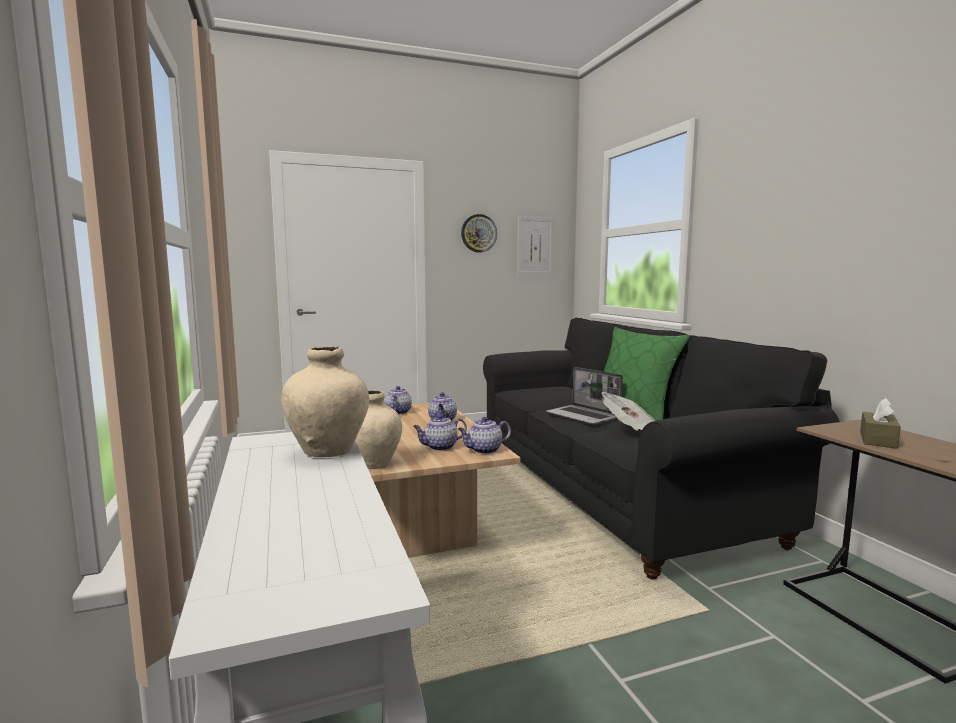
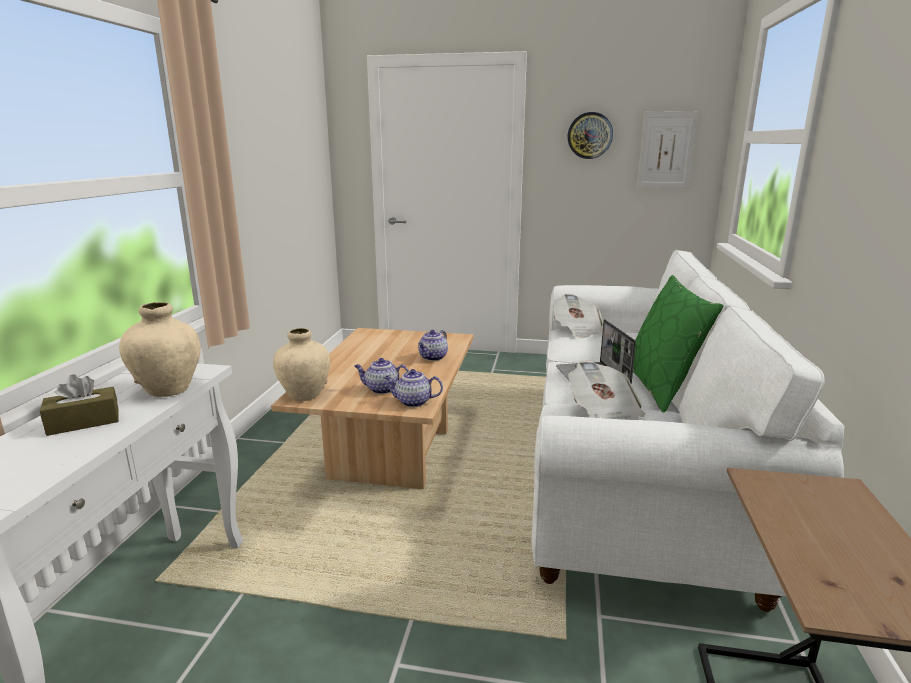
camera: 30 degrees right, 10 degrees up
teapot [384,386,412,415] -> none
black sofa [483,318,840,580] -> white sofa [532,250,845,612]
brown tissue box [860,398,901,449] -> brown tissue box moved to [40,374,119,436]
none -> newspaper [553,294,603,338]

